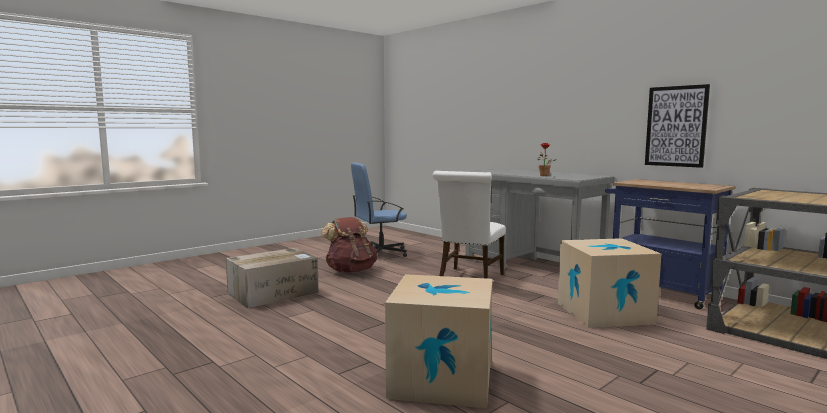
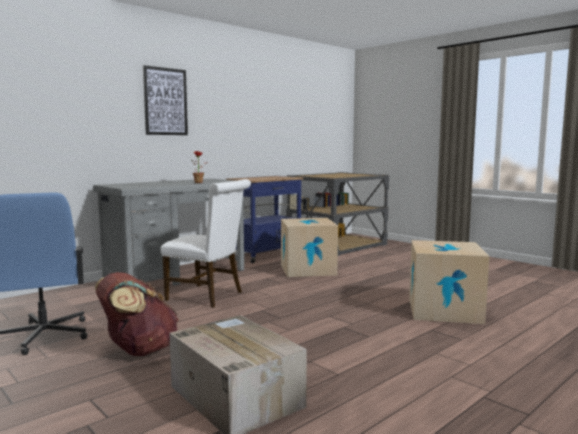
camera: 90 degrees left, 0 degrees up
picture [645,84,710,168] -> picture moved to [143,65,188,135]

